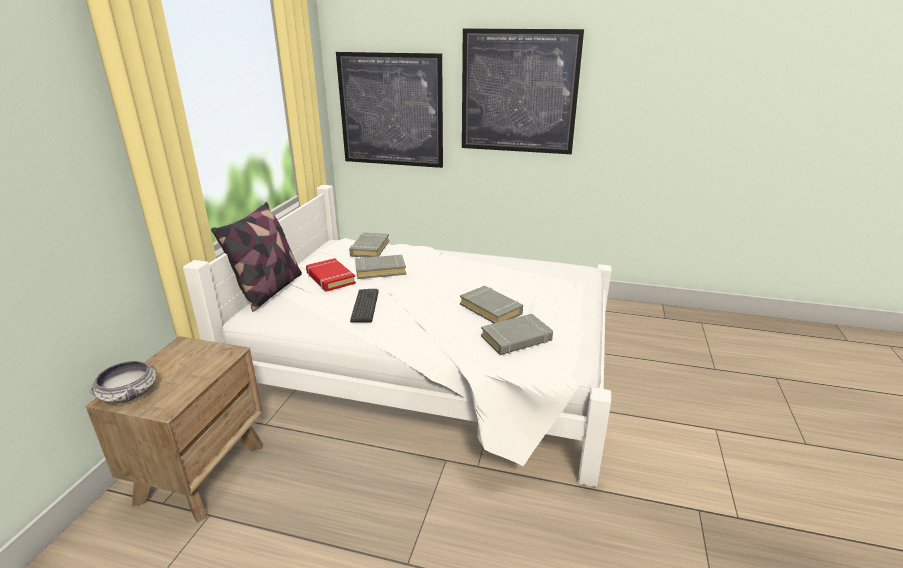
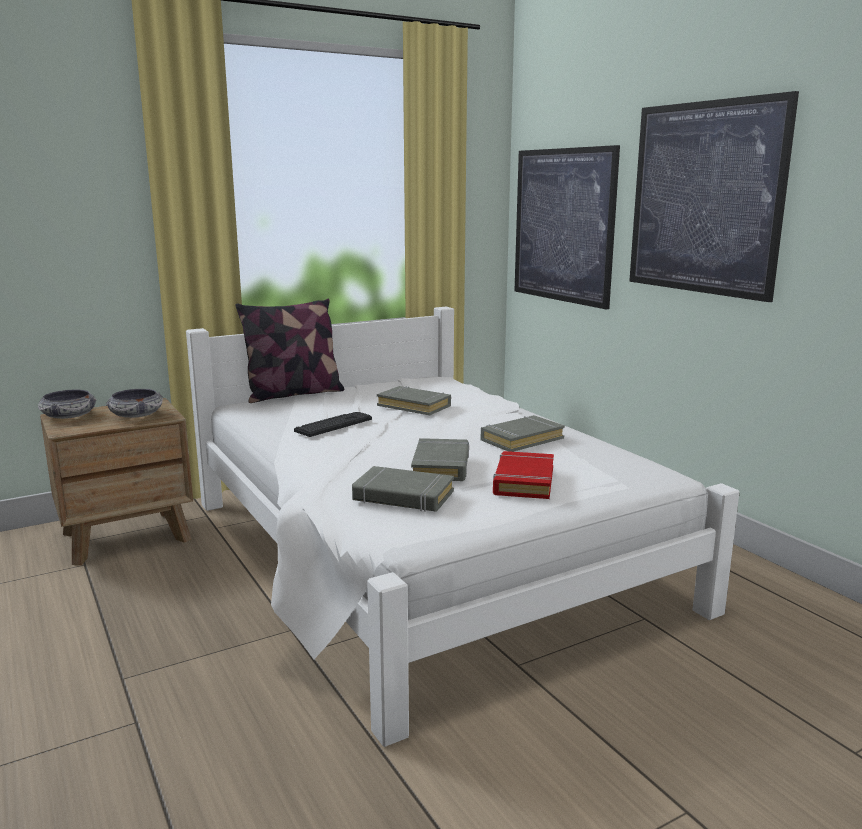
camera: 45 degrees right, 10 degrees down
red book [306,258,356,292] -> red book moved to [493,451,554,499]
grey book [349,233,389,258] -> grey book moved to [481,415,565,452]
none -> bowl [106,389,163,418]

